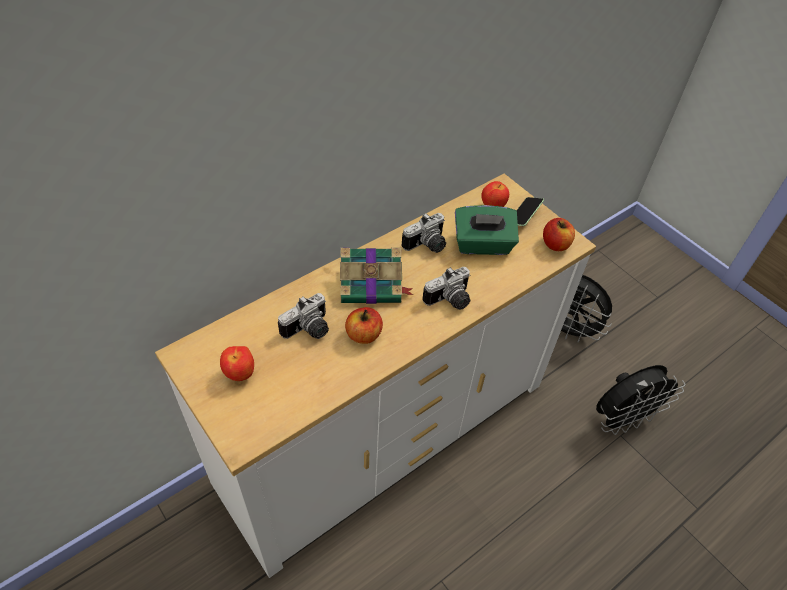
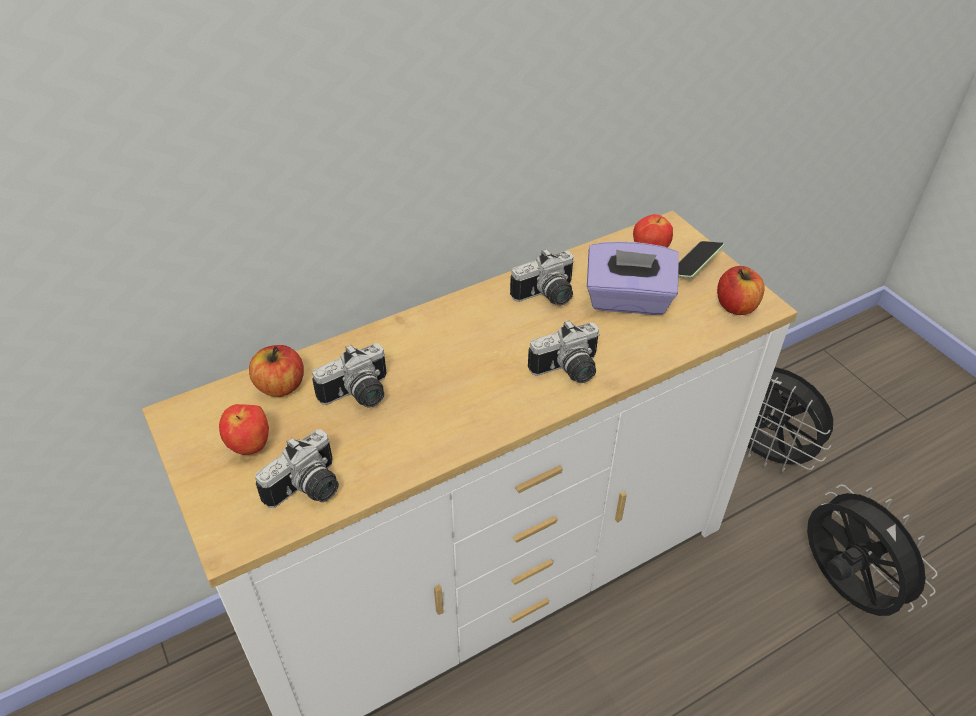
camera: 10 degrees right, 5 degrees down
book [340,248,413,304] -> none
apple [345,307,383,344] -> apple moved to [249,345,304,397]
green tissue box [455,205,519,255] -> purple tissue box [587,242,679,315]
black fan [596,365,685,435] -> black fan turned 105 degrees counterclockwise [807,484,938,616]
none -> camera [255,430,339,508]

